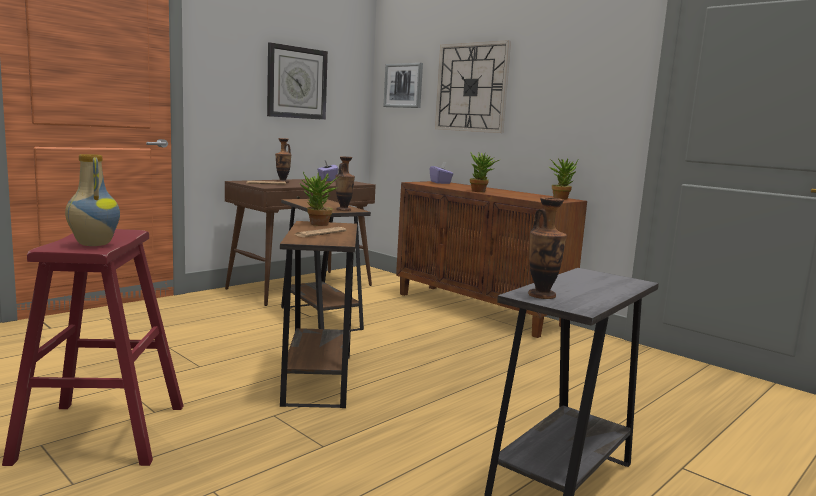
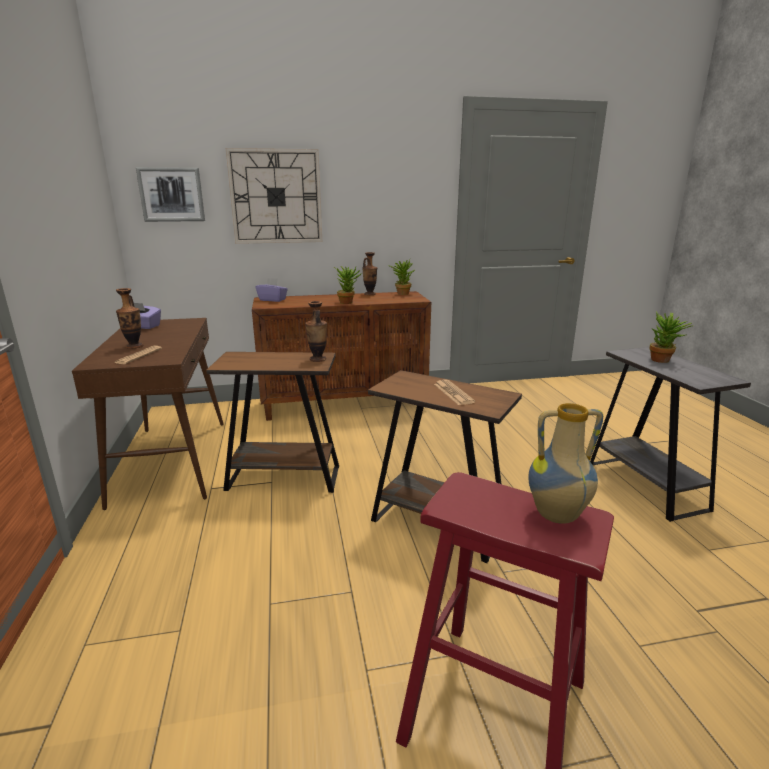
camera: 55 degrees left, 10 degrees up
wall clock [267,42,328,120] -> none
potted plant [299,172,339,226] -> potted plant moved to [649,312,693,363]
vase [528,197,567,299] -> vase moved to [362,252,377,295]

